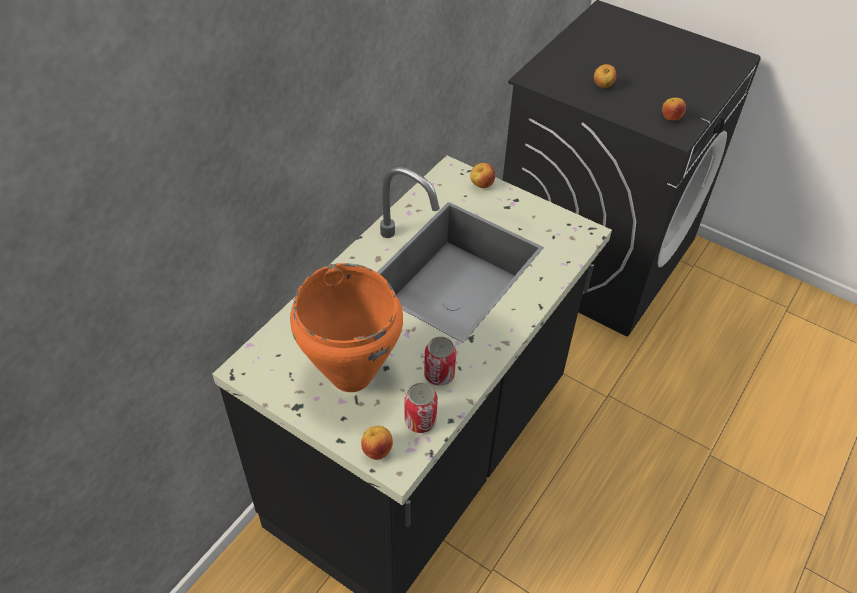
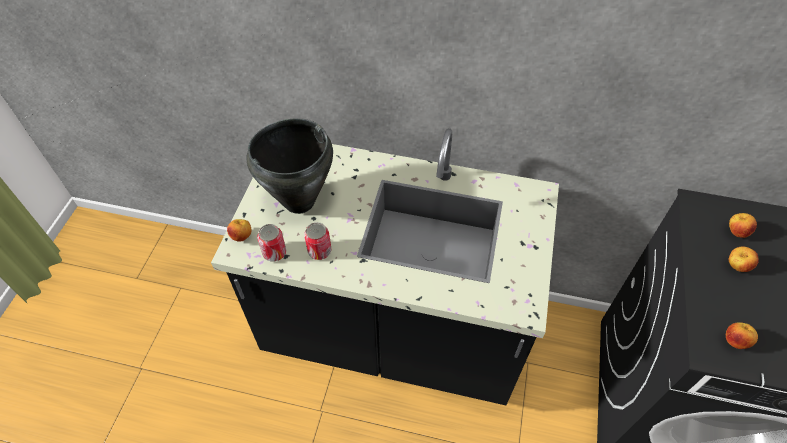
camera: 70 degrees right, 5 degrees up
orange cooking pot [290,263,403,392] -> black cooking pot [246,118,333,214]
apple [470,163,495,188] -> apple moved to [729,213,757,238]

